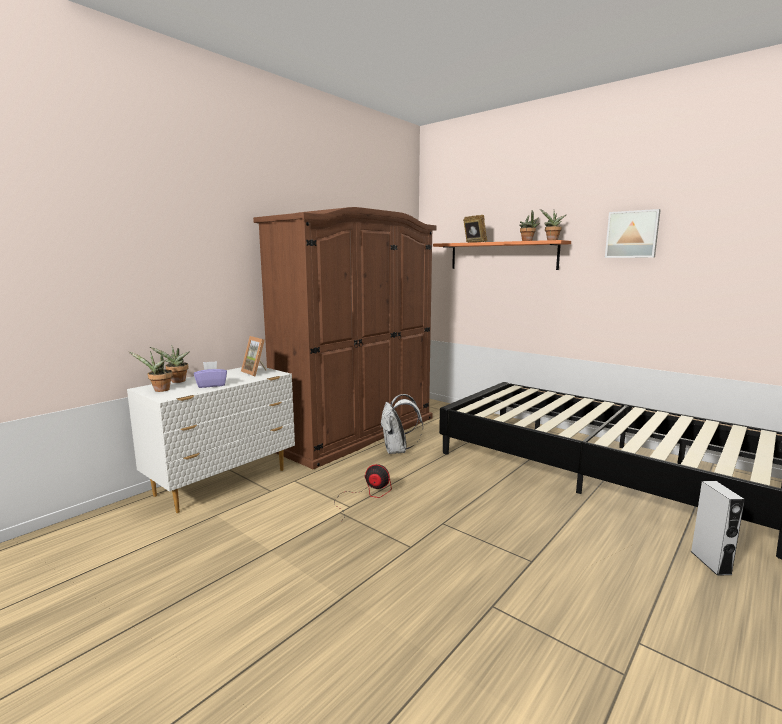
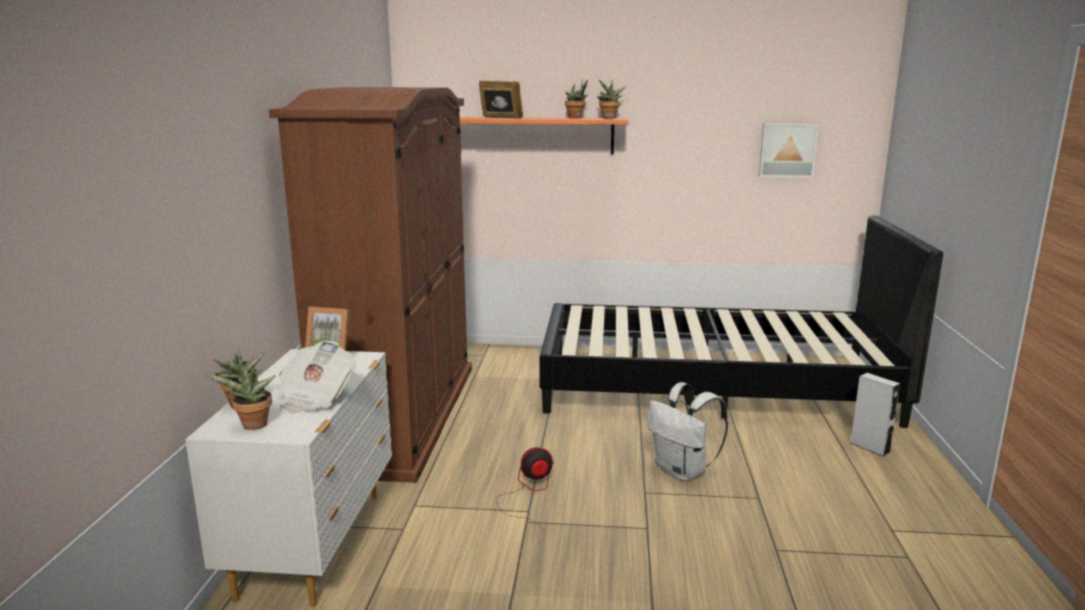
camera: 35 degrees left, 5 degrees up
purple tissue box [194,361,227,388] -> newspaper [277,341,356,414]
white backpack [381,394,423,454] -> white backpack moved to [647,382,728,481]
picture [605,209,661,258] -> picture moved to [759,123,819,178]

